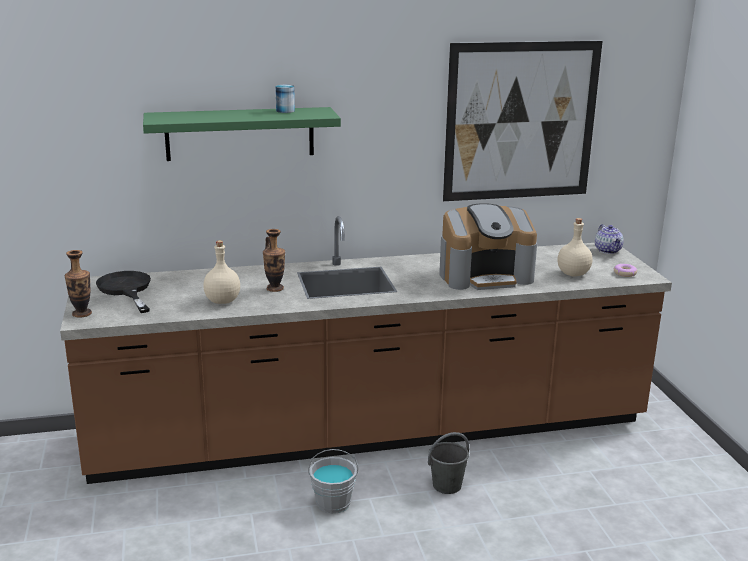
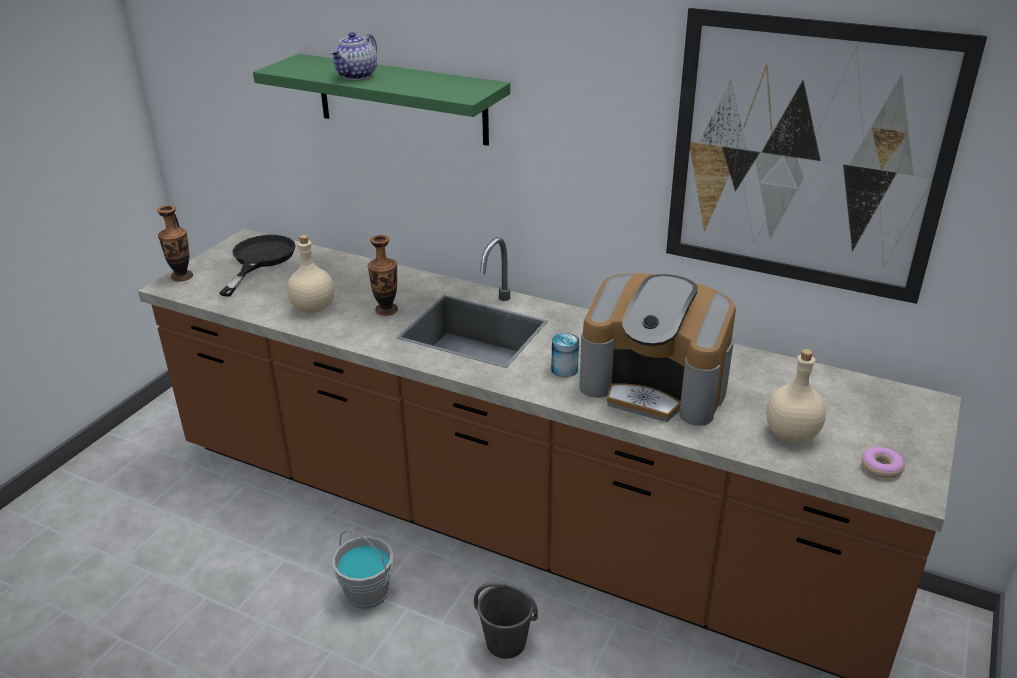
camera: 40 degrees right, 10 degrees up
can [276,85,295,113] -> can moved to [551,333,579,377]
teapot [595,224,624,254] -> teapot moved to [330,32,377,80]

